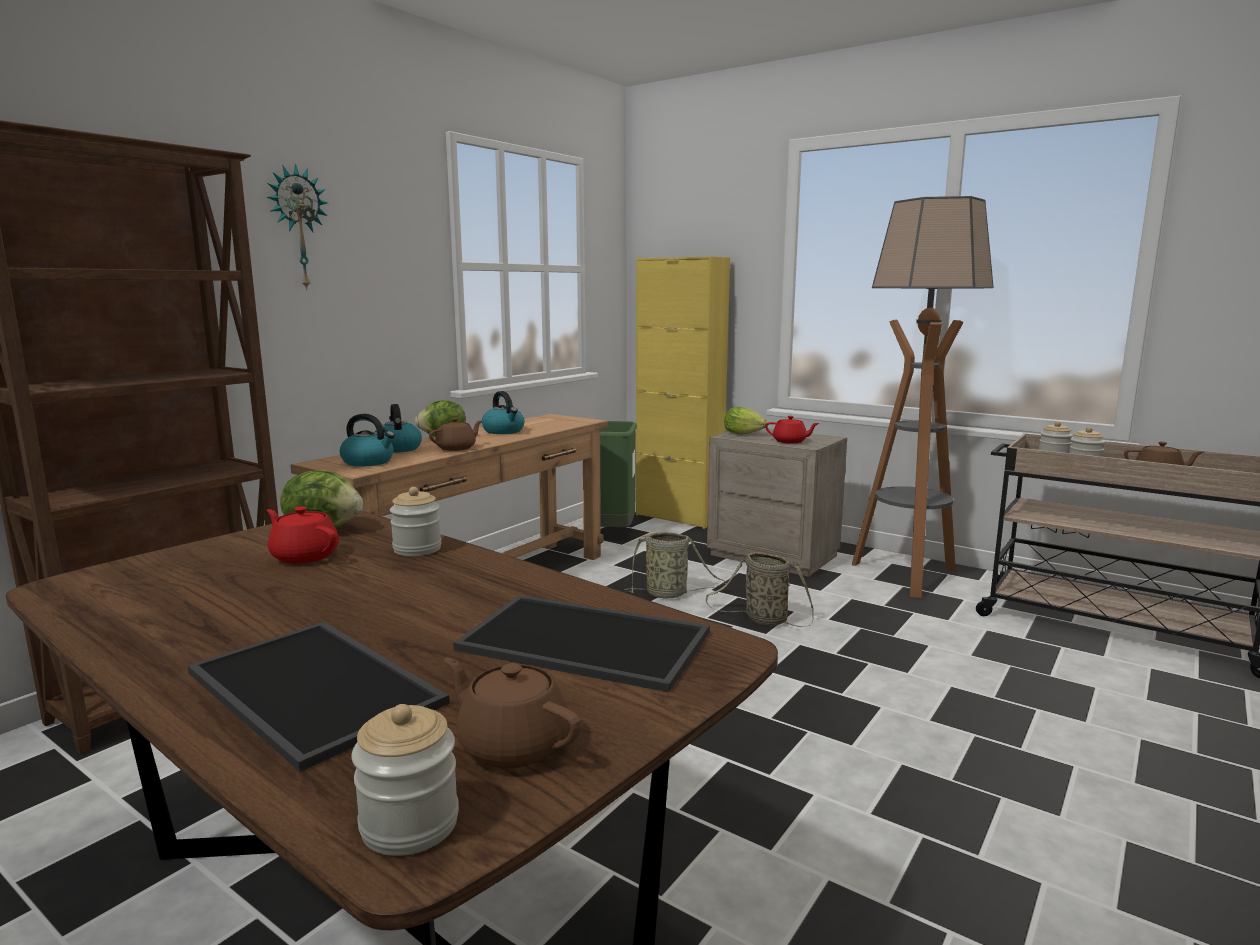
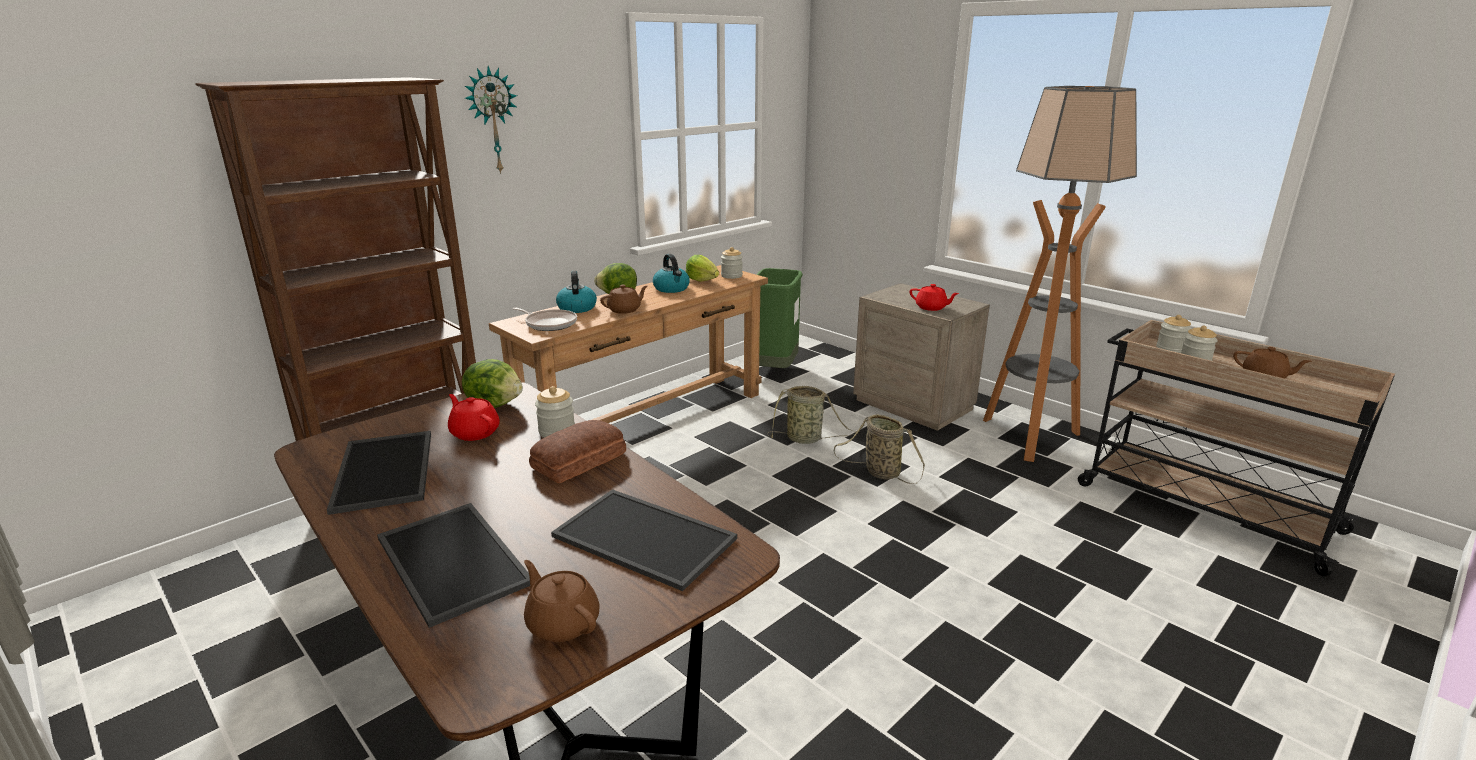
camera: 10 degrees right, 10 degrees up
kettle [340,414,395,466] -> frying pan [512,307,577,331]
jar [351,704,459,856] -> jar moved to [721,247,743,279]
yellow cabinet [636,256,730,529] -> none
lettuce [724,407,767,435] -> lettuce moved to [686,255,719,282]
none -> tray [327,431,431,515]
none -> bread [529,420,626,483]

